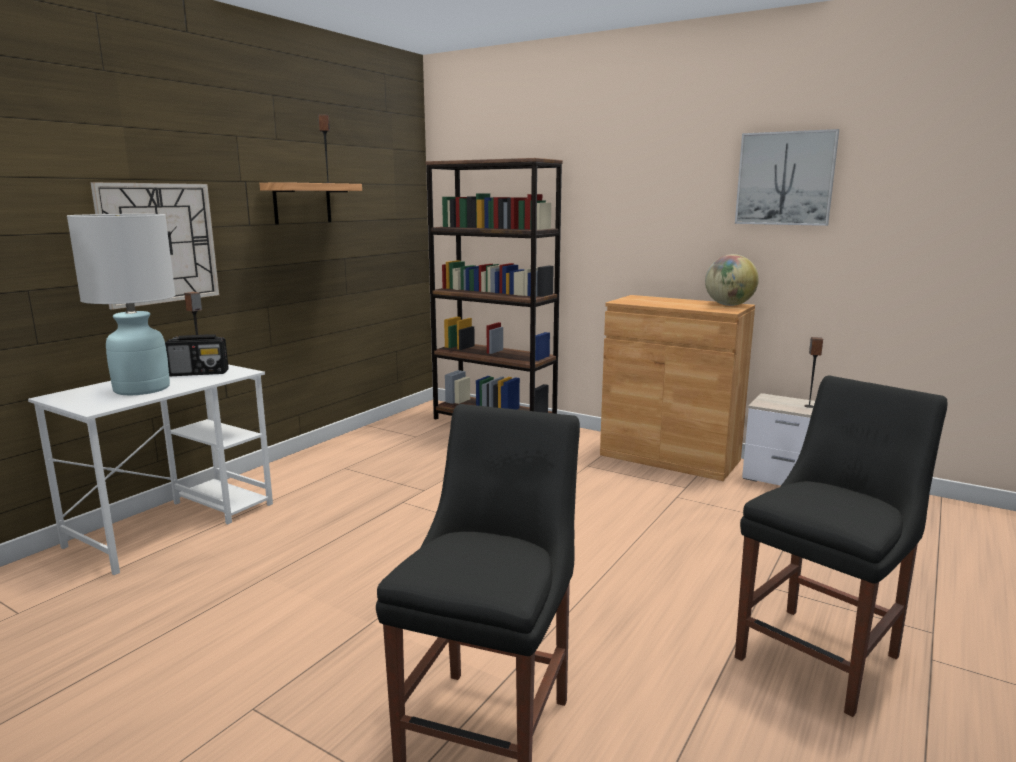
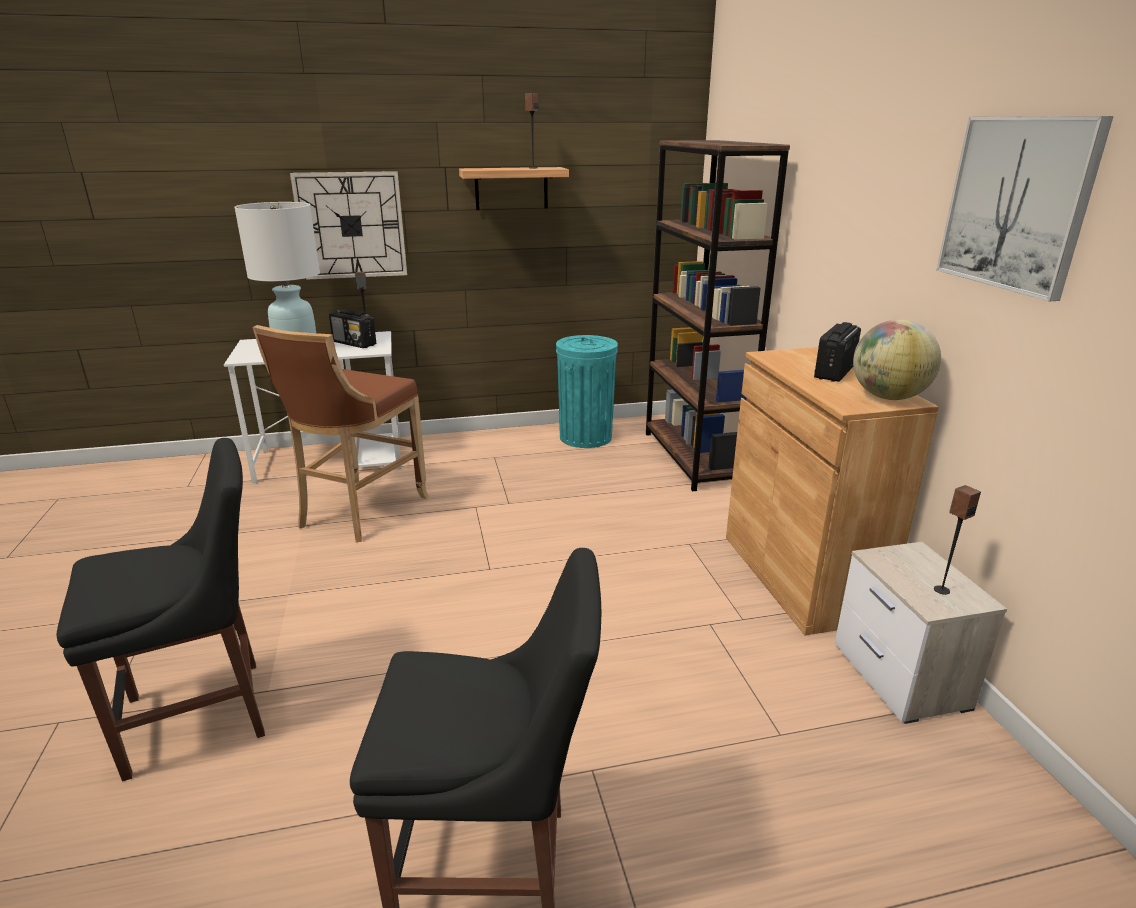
camera: 45 degrees right, 10 degrees up
none -> brown stool [252,325,429,542]
none -> turquoise trash can [556,335,618,448]
none -> radio [814,322,861,382]

